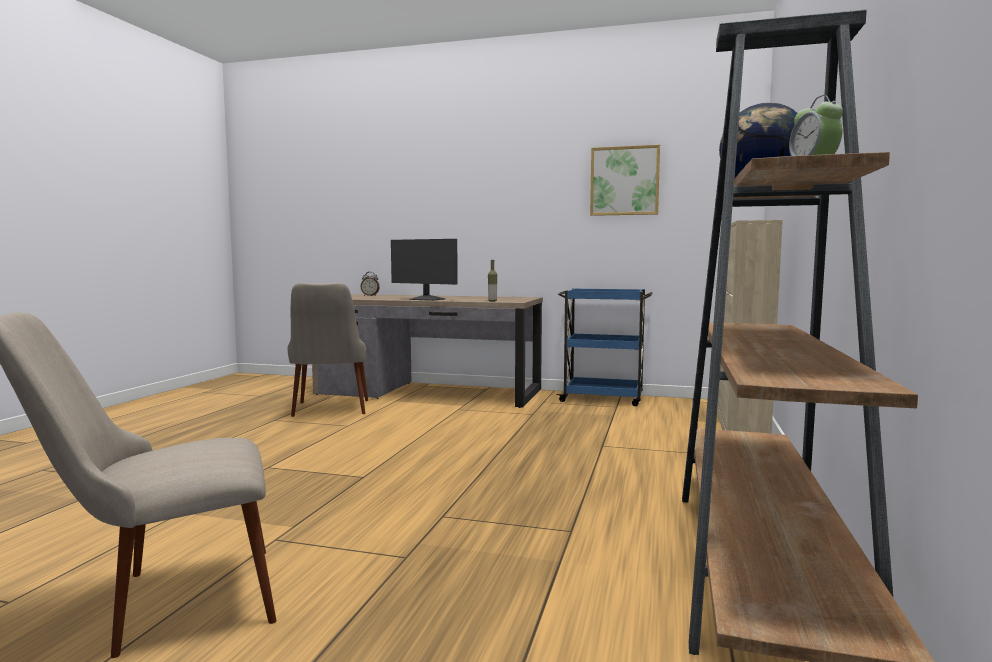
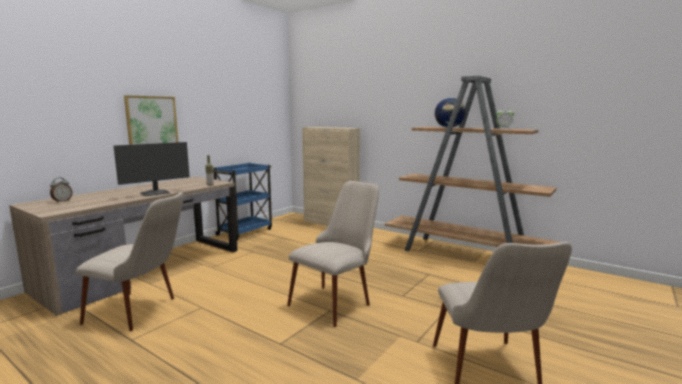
camera: 70 degrees left, 5 degrees up
picture [590,145,660,216] -> picture moved to [124,95,178,145]
none -> beige chair [287,181,379,327]

